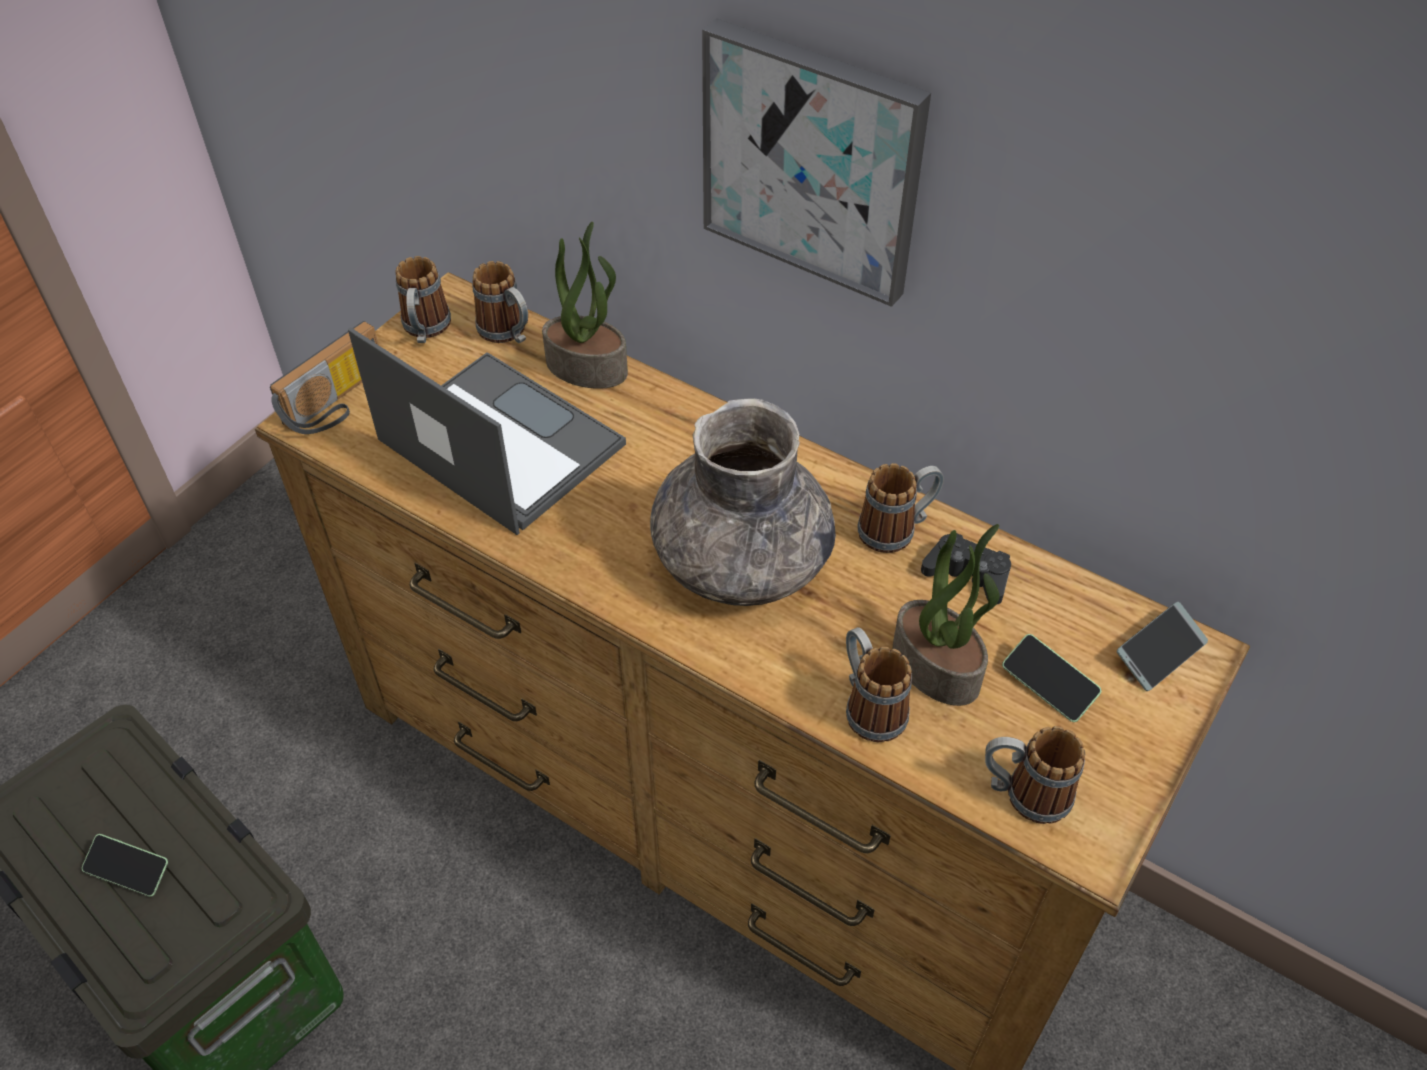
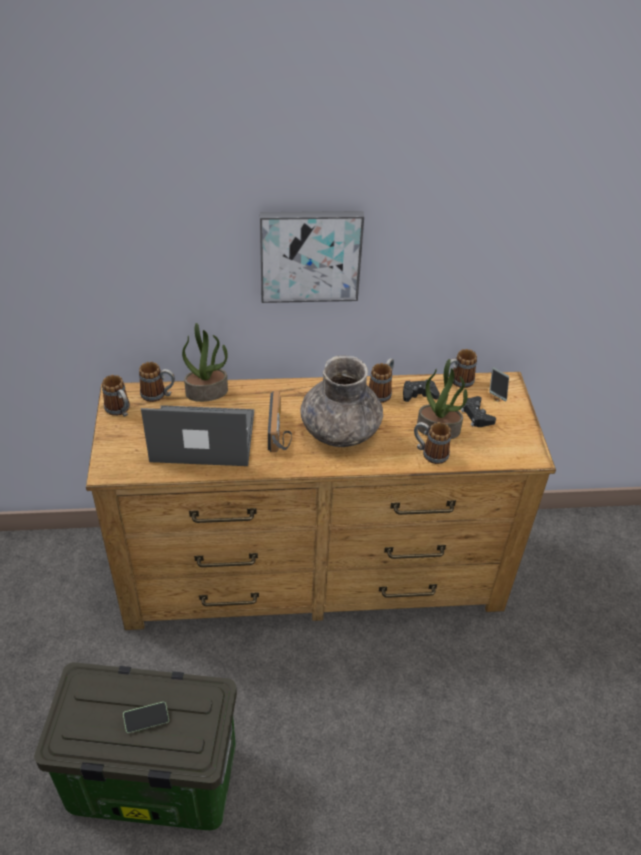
camera: 40 degrees left, 5 degrees down
radio [270,321,379,434] -> radio moved to [268,391,292,452]
mug [985,726,1085,824] -> mug moved to [449,349,477,388]
phone [1002,634,1101,722] -> black game controller [461,396,496,427]

